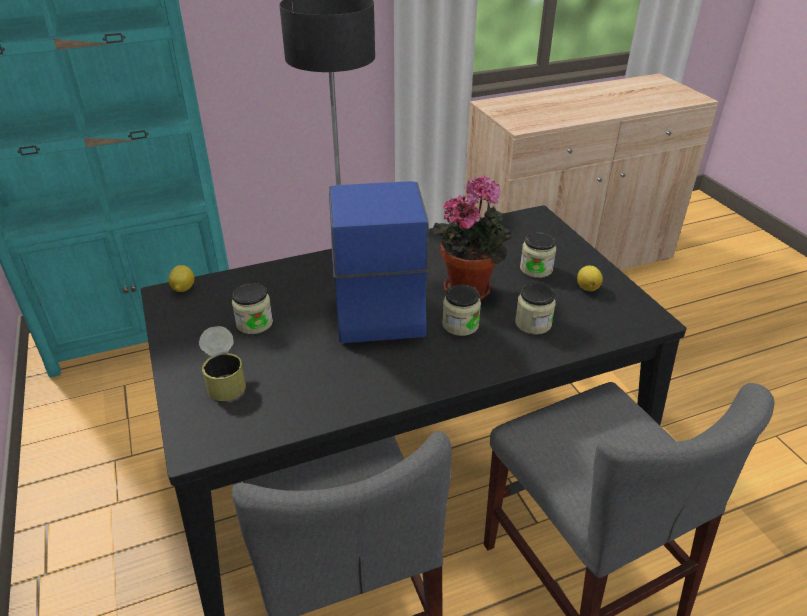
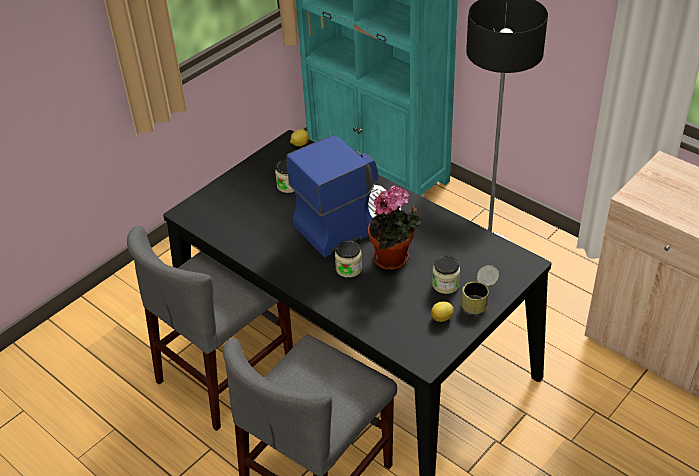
camera: 65 degrees right, 5 degrees up
can [199,326,246,401] -> can moved to [462,265,499,314]
jar [515,283,556,335] -> none

